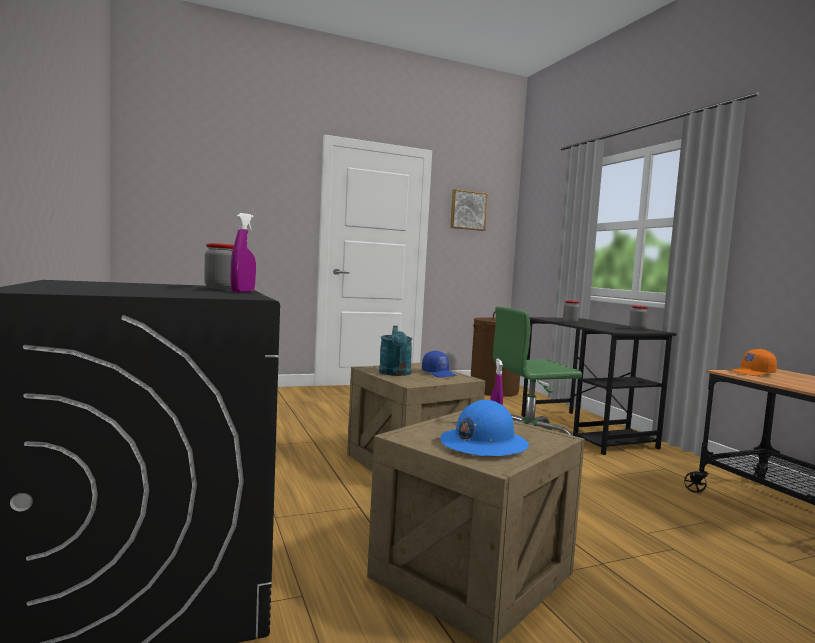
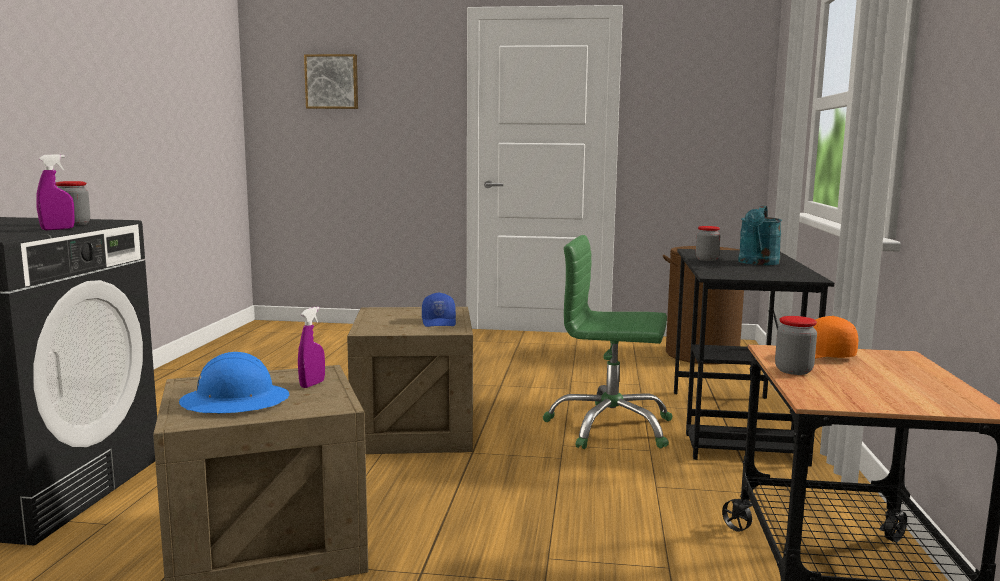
camera: 30 degrees right, 5 degrees up
turquoise watering can [379,326,412,376] -> turquoise watering can moved to [738,206,782,265]
picture [450,189,488,231] -> picture moved to [304,54,358,109]
jar [630,306,648,330] -> jar moved to [775,316,817,375]

